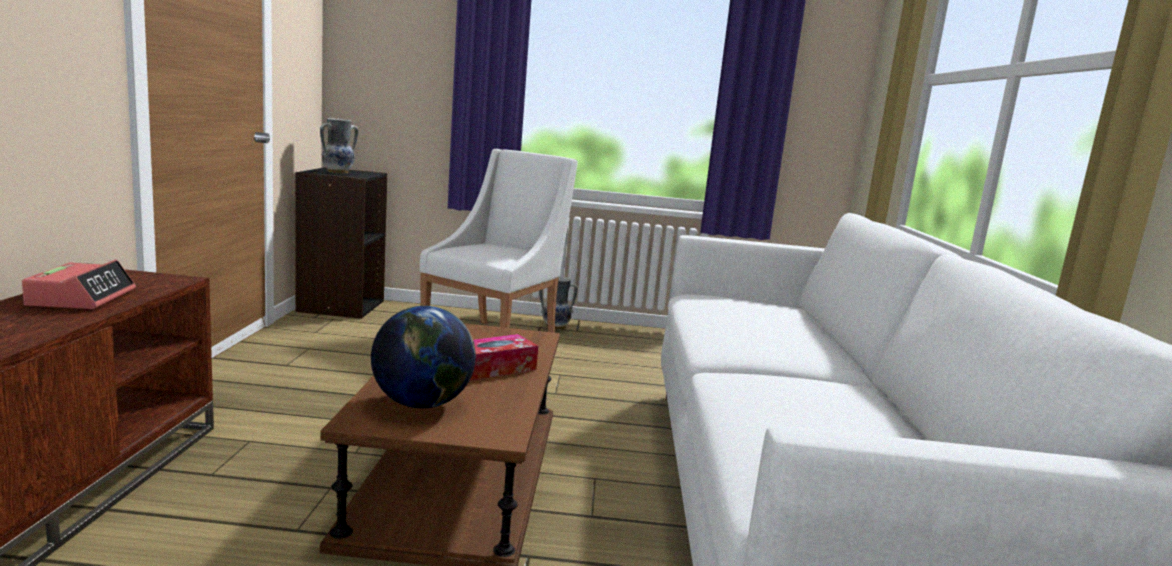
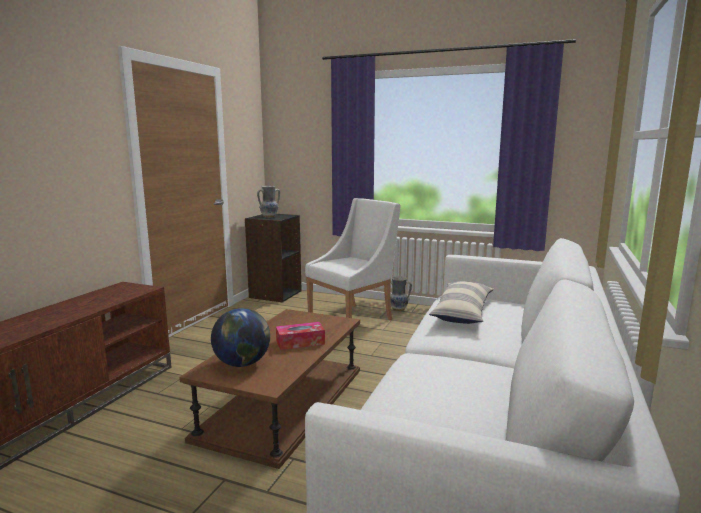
camera: 20 degrees right, 0 degrees up
alarm clock [22,260,136,309] -> none
none -> pillow [429,281,494,324]

